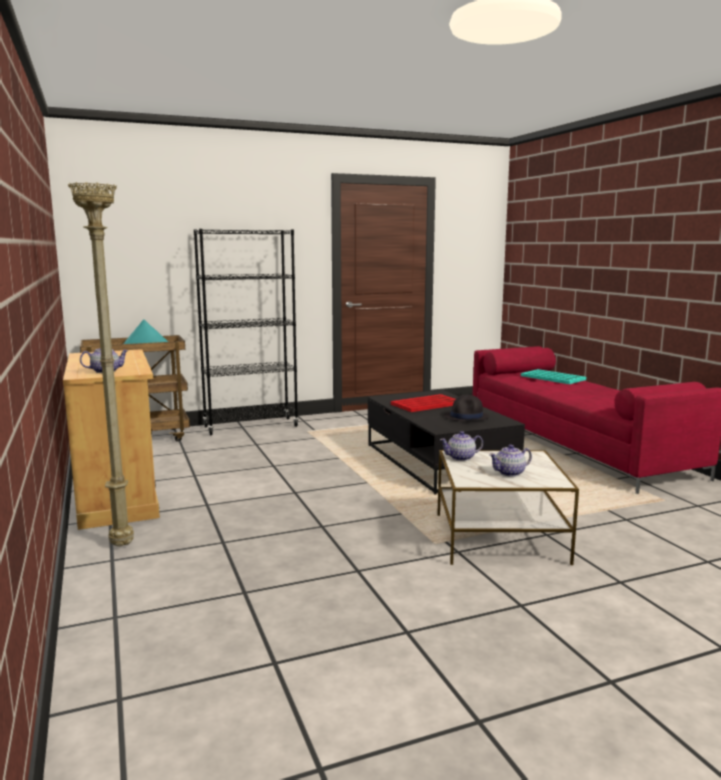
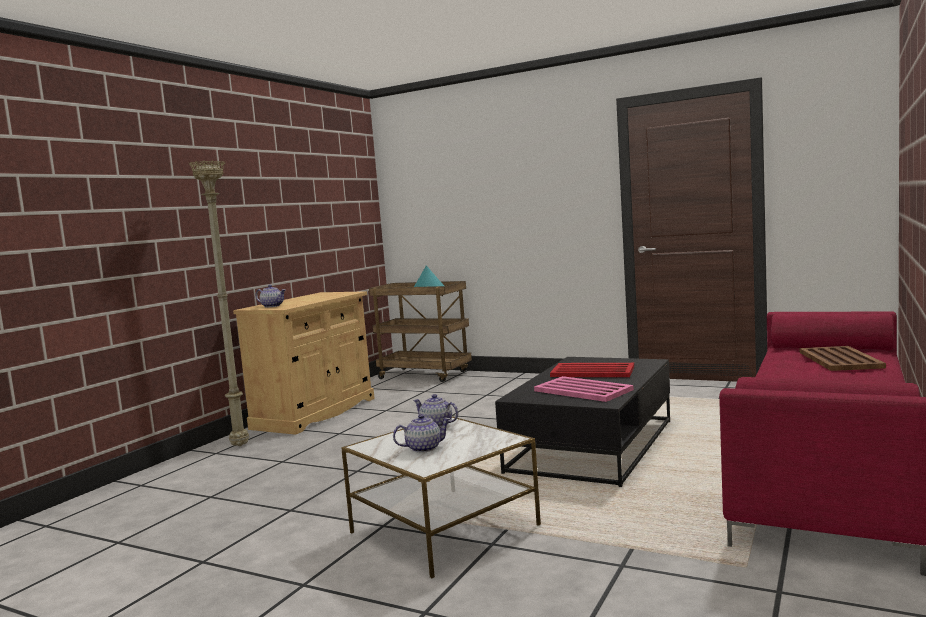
camera: 50 degrees right, 5 degrees down
black bookcase [194,229,299,435] -> none
black hat [444,395,489,421] -> pink tray [534,376,634,402]
teapot [489,445,532,477] -> teapot turned 135 degrees clockwise [393,414,450,453]
turquoise tray [521,369,586,384] -> brown tray [799,346,886,371]

